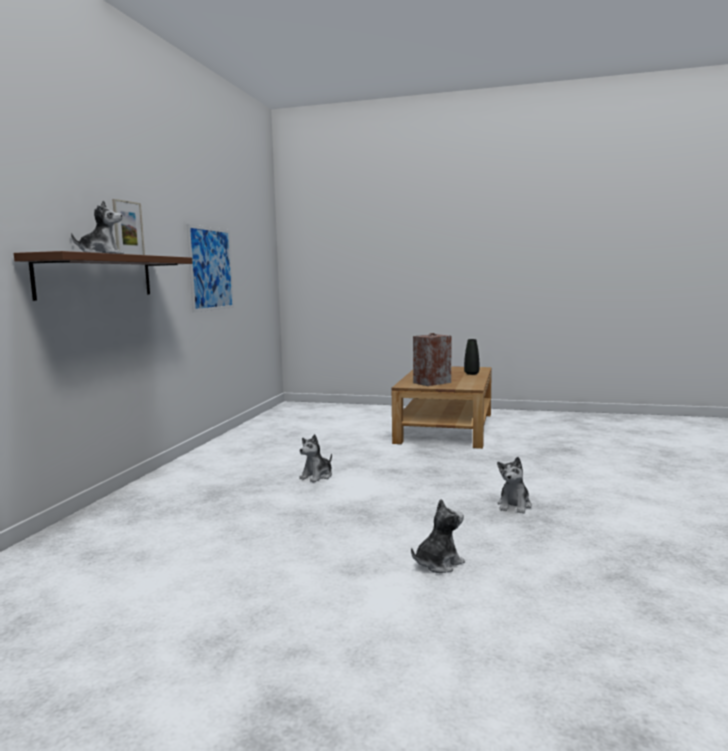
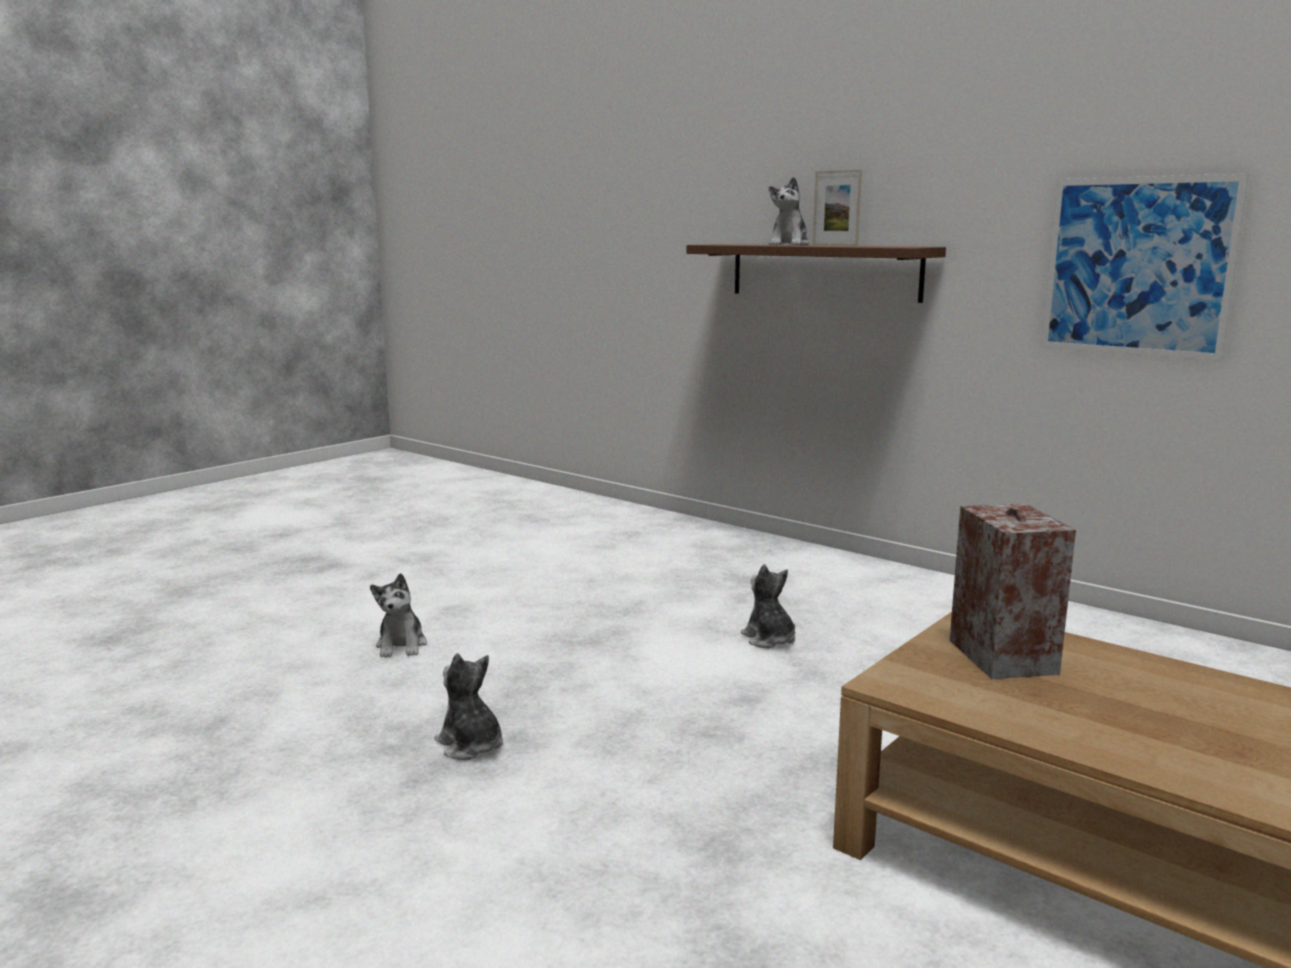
camera: 115 degrees right, 5 degrees up
black vase [464,339,479,375] -> none

